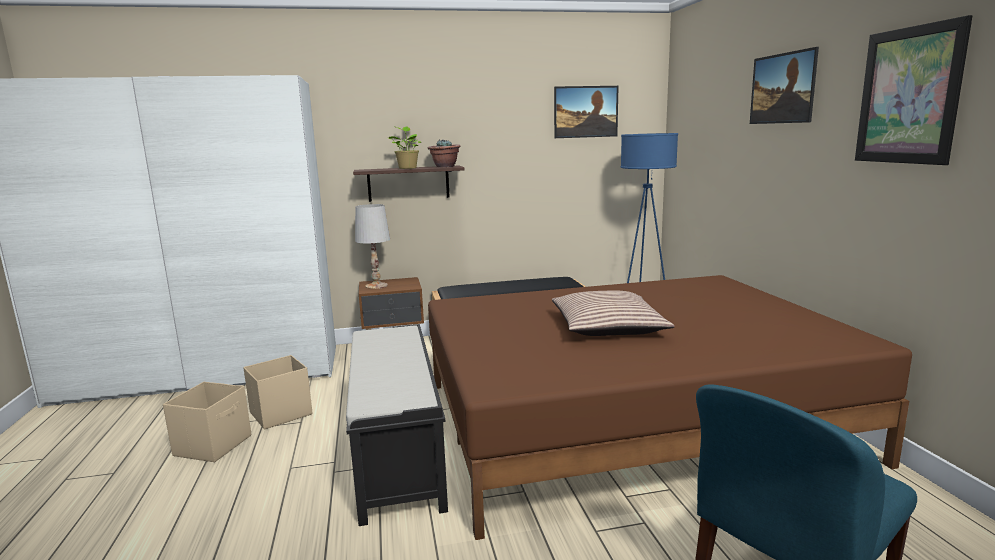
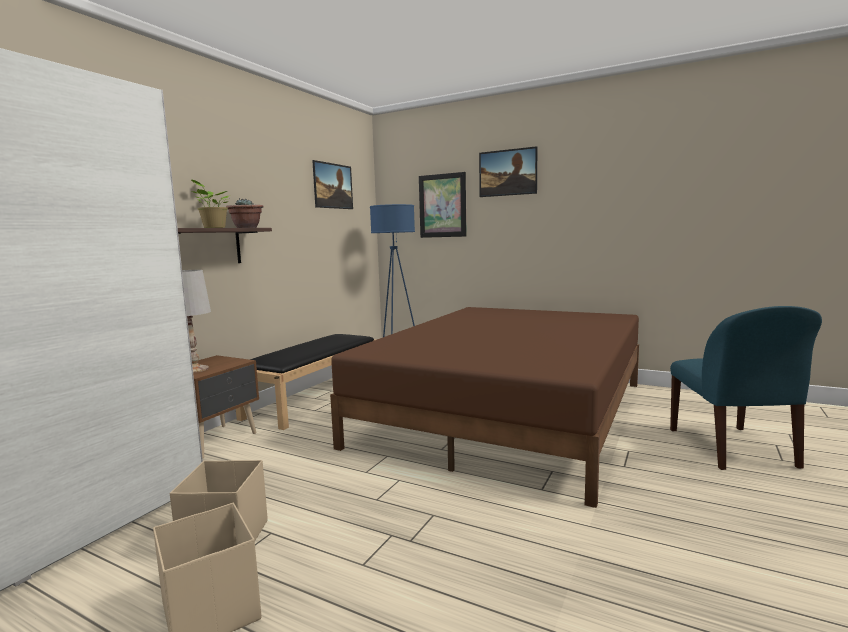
camera: 50 degrees left, 5 degrees down
black bench [346,324,448,526] -> none
pillow [552,291,675,336] -> none
picture [855,15,973,165] -> picture moved to [419,172,467,238]

